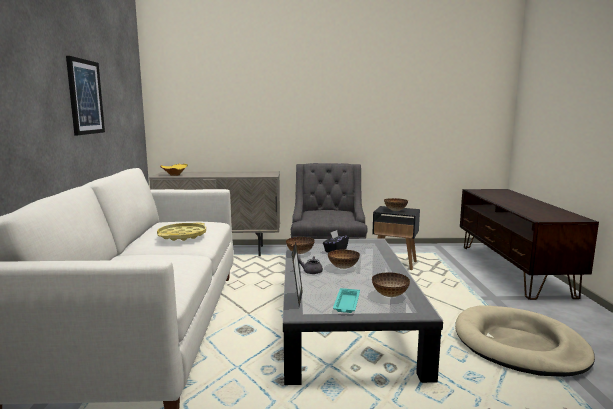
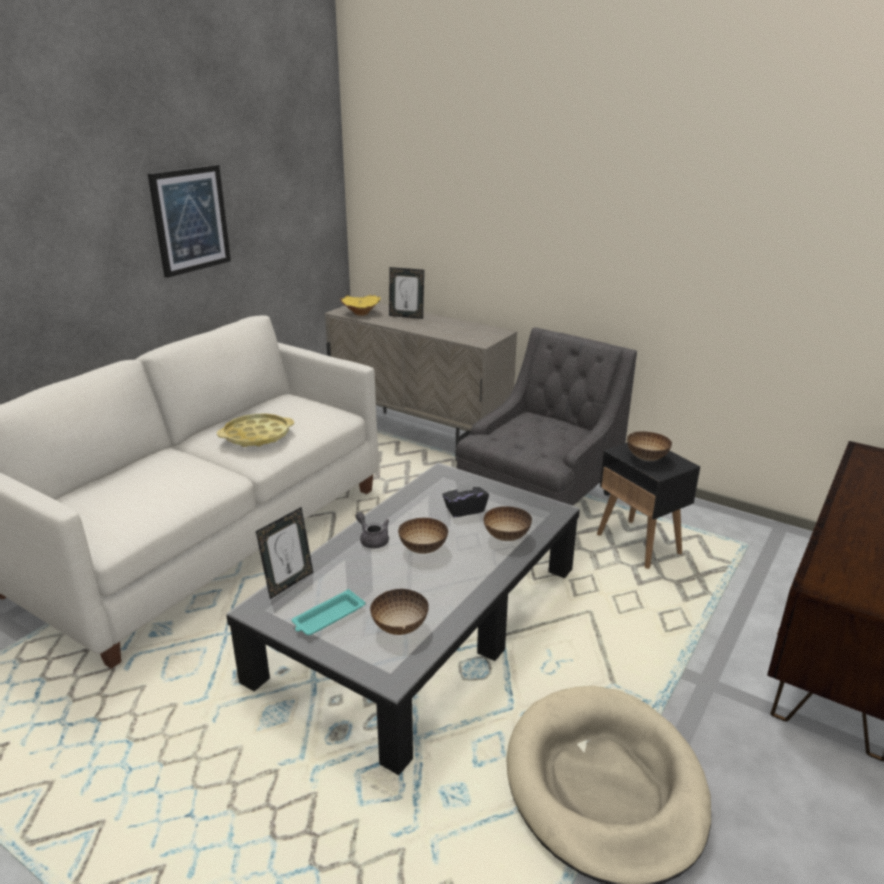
camera: 35 degrees right, 15 degrees up
bowl [286,237,314,254] -> bowl moved to [483,506,532,541]
none -> picture frame [389,267,424,319]

